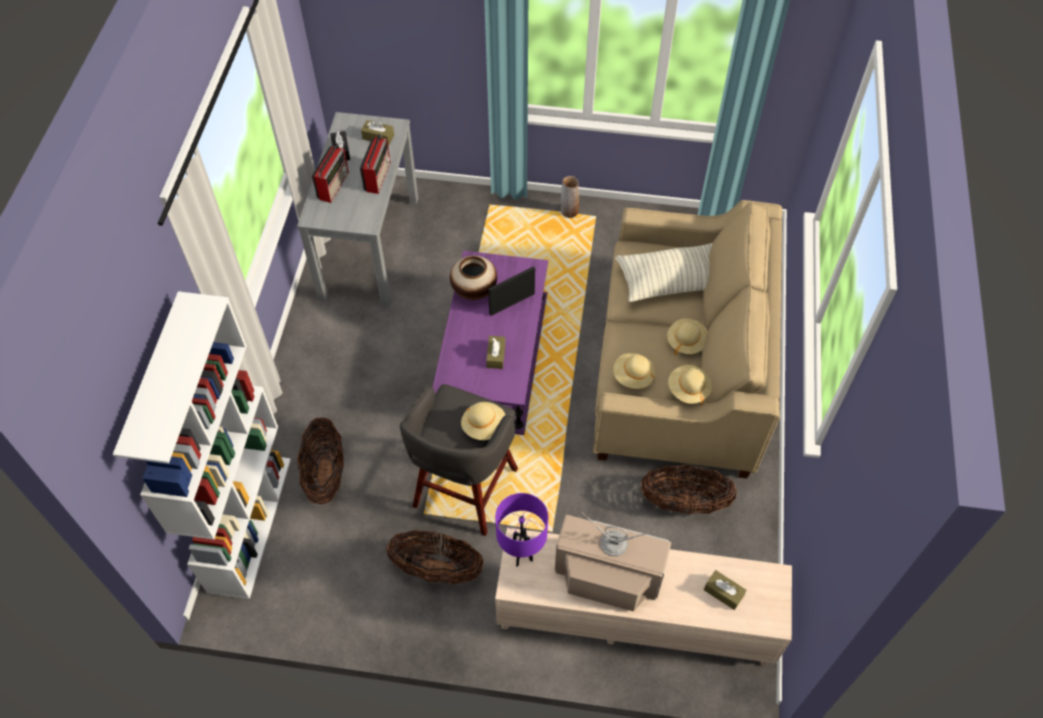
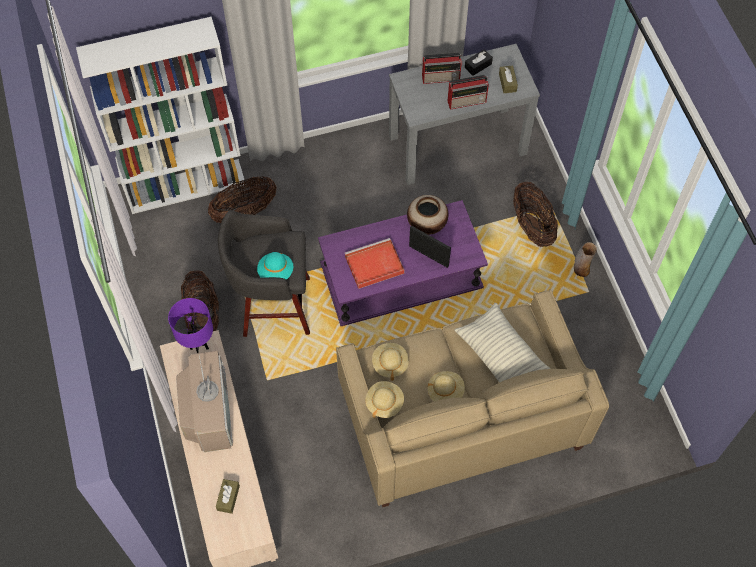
camera: 65 degrees right, 5 degrees up
beige hat [461,402,505,440] -> turquoise hat [257,252,293,280]
brown tissue box [486,336,505,369] -> red tray [345,238,404,289]
basket [641,465,737,514] -> basket moved to [513,182,558,247]

